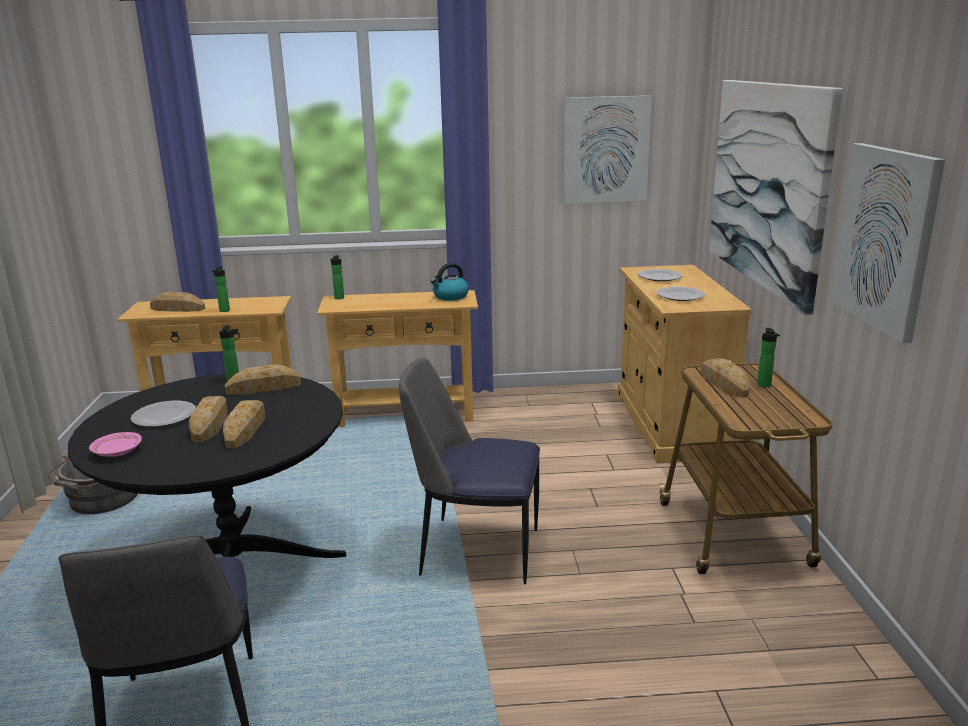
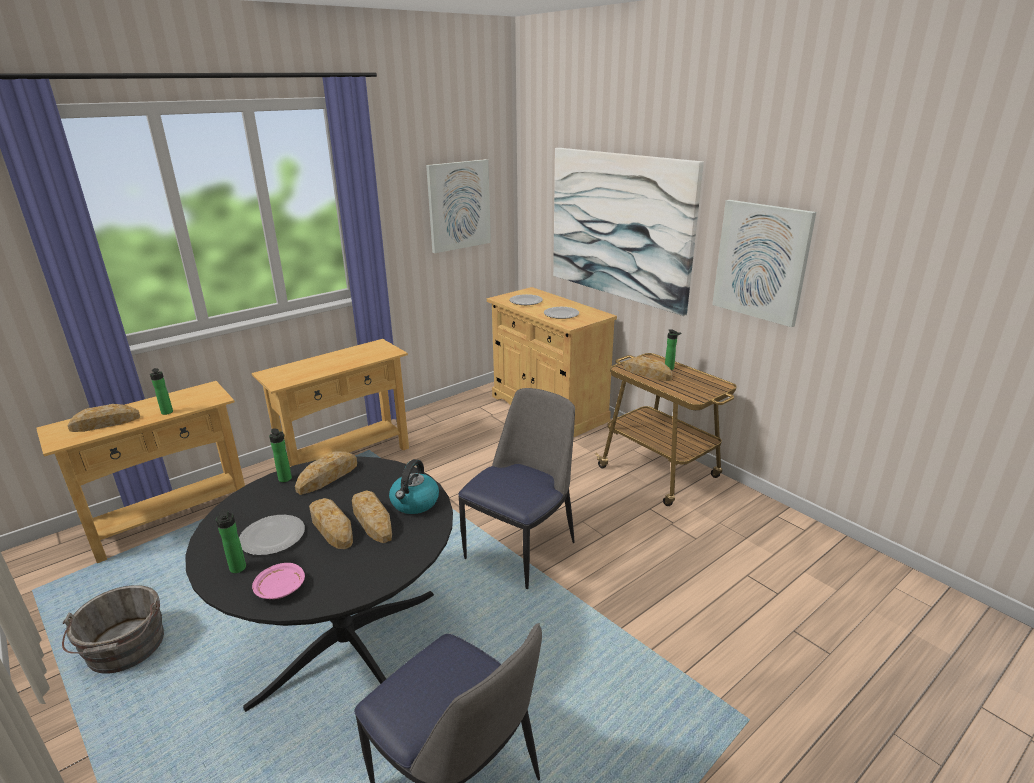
camera: 35 degrees left, 5 degrees up
bottle [330,255,344,299] -> bottle moved to [216,509,246,573]
chair [399,358,540,584] -> chair turned 150 degrees clockwise [459,388,575,589]
kettle [430,263,469,301] -> kettle moved to [389,459,439,514]

